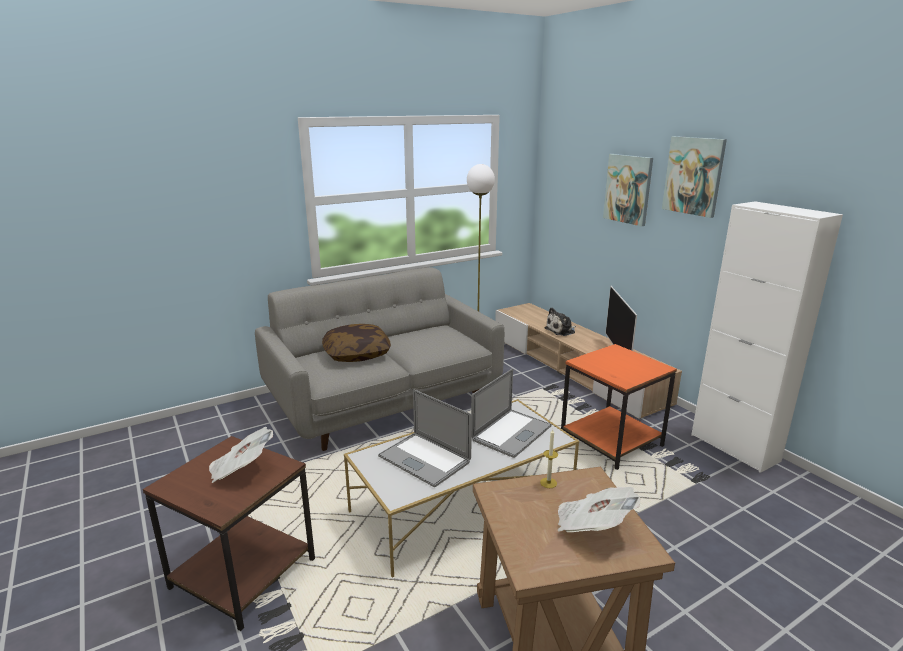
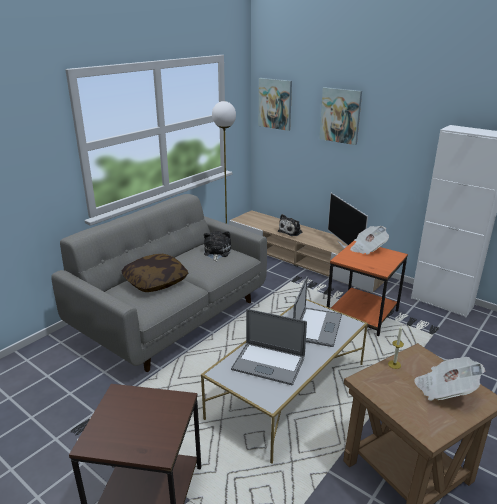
camera: 20 degrees left, 5 degrees up
newspaper [209,427,273,483] -> newspaper moved to [350,226,389,255]
picture [662,136,727,218] -> picture moved to [258,78,292,131]
none -> plush toy [204,231,231,262]

